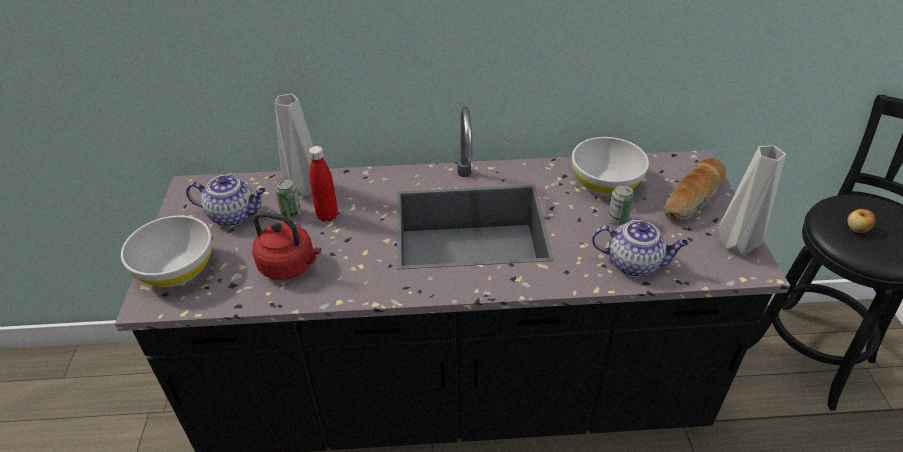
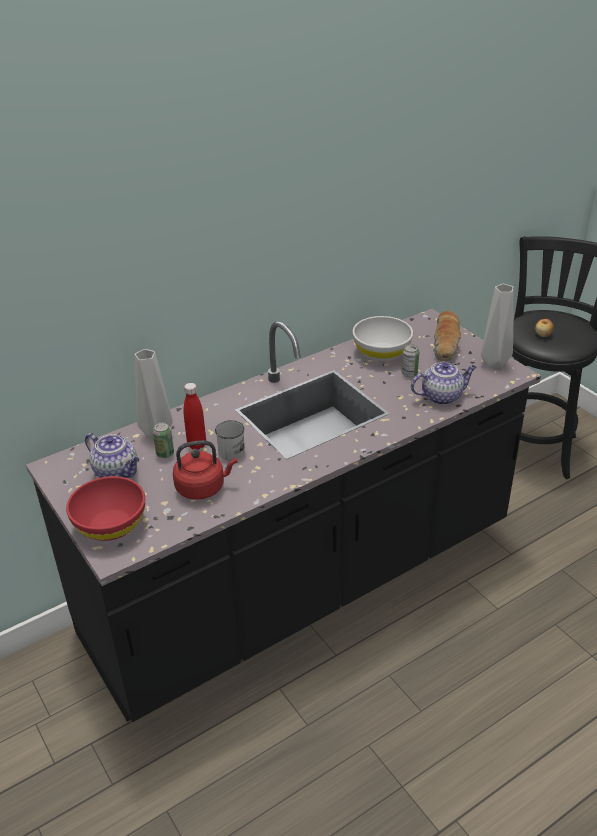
camera: 30 degrees left, 5 degrees down
white bowl [121,216,212,287] -> red bowl [66,476,145,541]
teapot [186,175,266,226] -> teapot turned 60 degrees clockwise [85,433,140,478]
none -> white mug [215,420,245,460]

